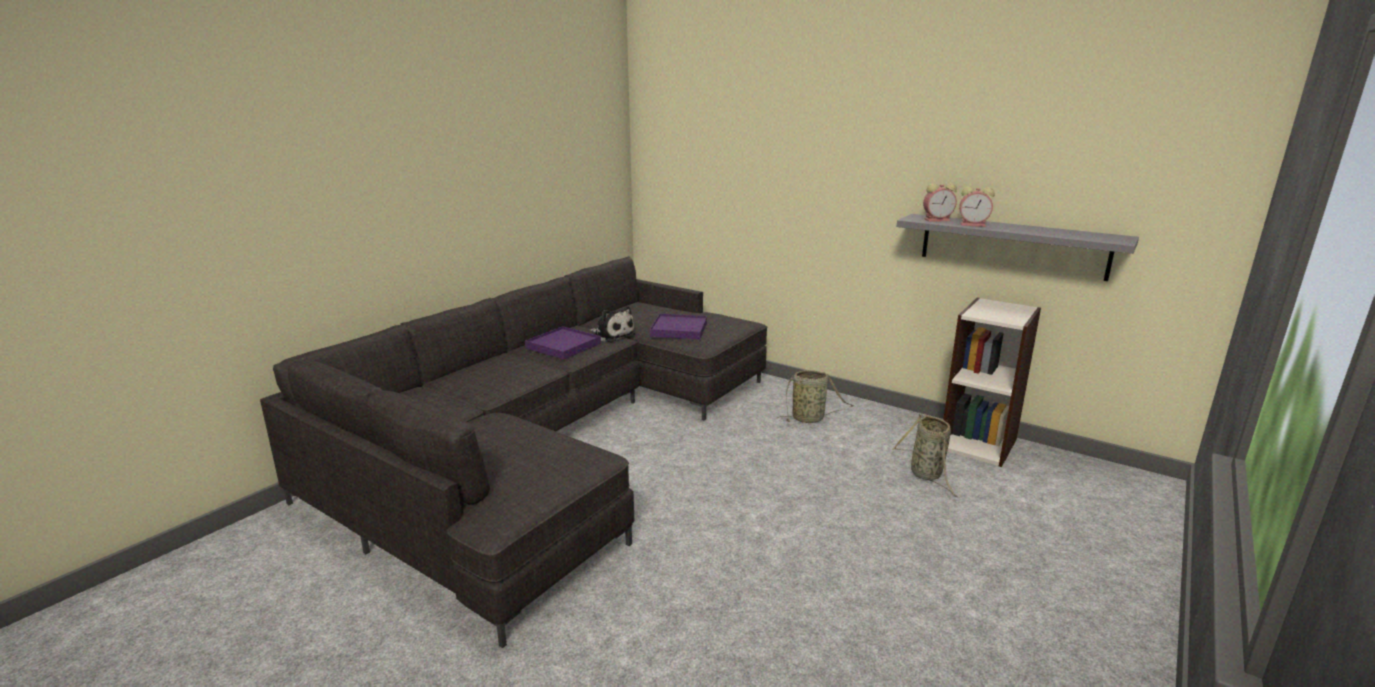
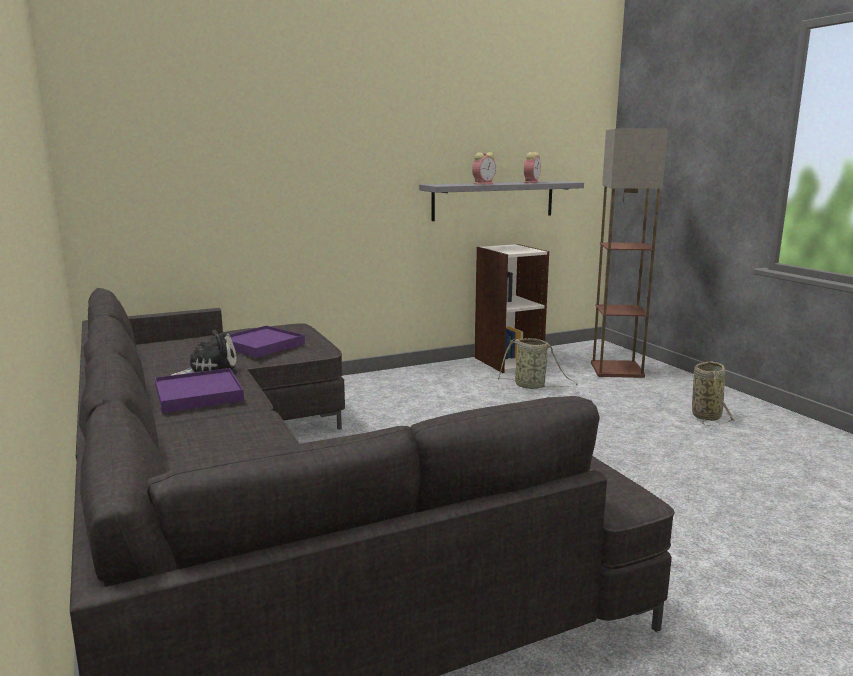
camera: 60 degrees left, 5 degrees down
basket [777,370,853,423] -> basket moved to [692,361,734,426]
alarm clock [923,183,957,221] -> alarm clock moved to [524,152,541,183]
none -> floor lamp [591,129,668,378]

